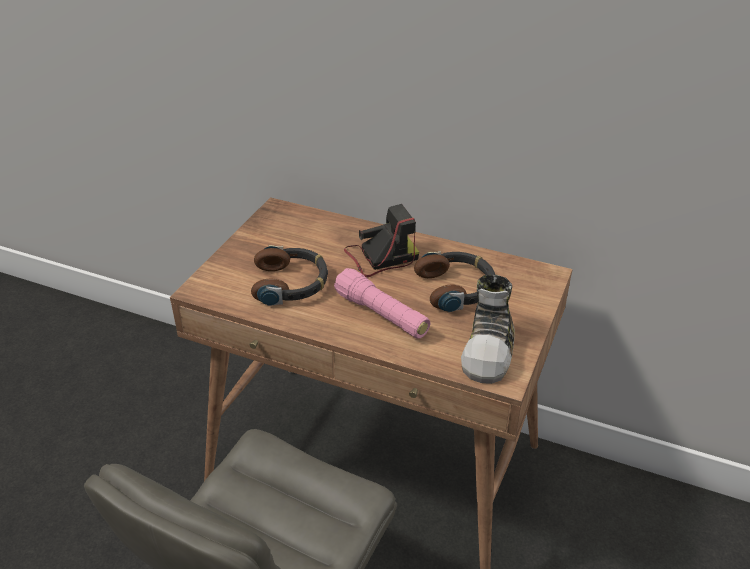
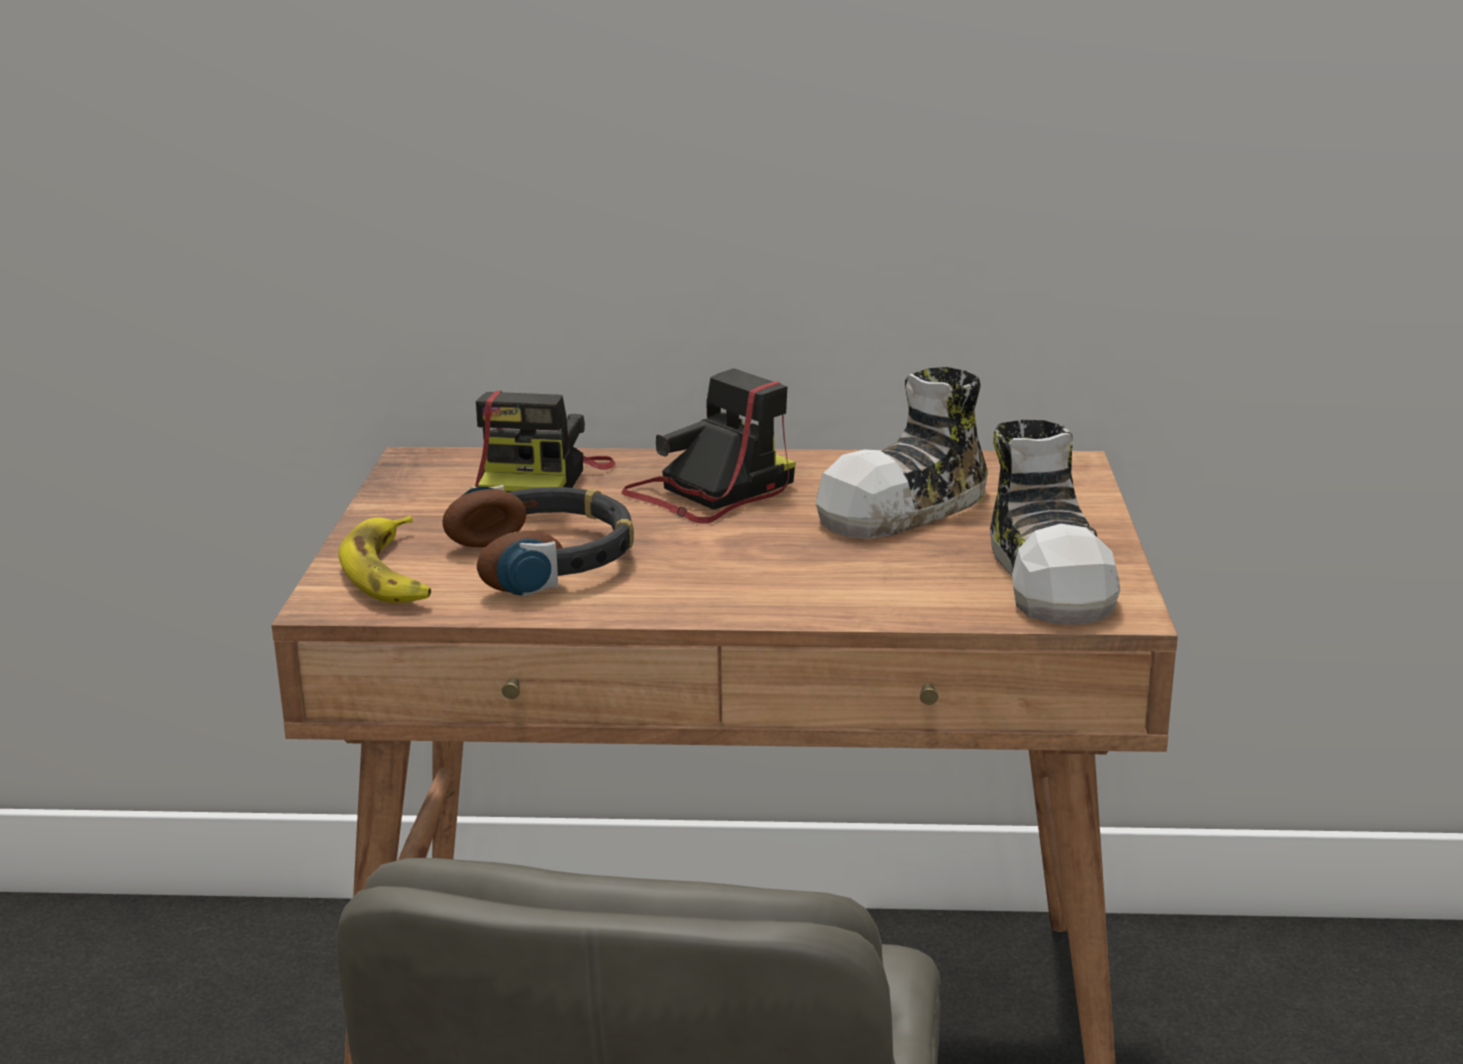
camera: 20 degrees left, 15 degrees down
pink flashlight [334,268,430,338] -> none
headphones [414,251,495,312] -> shoe [816,367,988,539]
none -> banana [338,516,431,603]
none -> camera [475,391,615,492]

